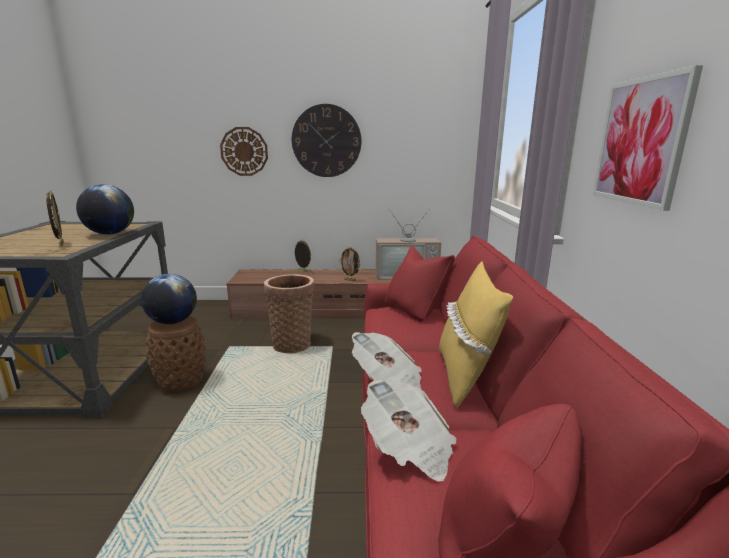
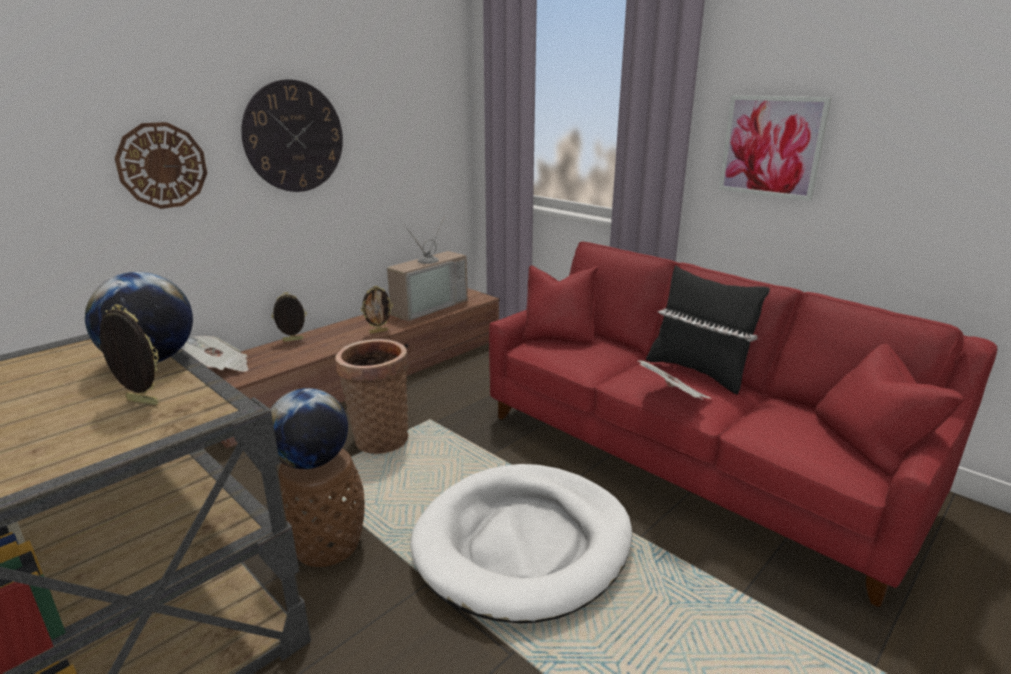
camera: 45 degrees left, 5 degrees up
newspaper [361,380,457,482] -> newspaper moved to [184,336,248,372]
yellow pillow [439,261,513,408] -> black pillow [646,265,770,395]
none -> white dog bed [410,464,632,623]

